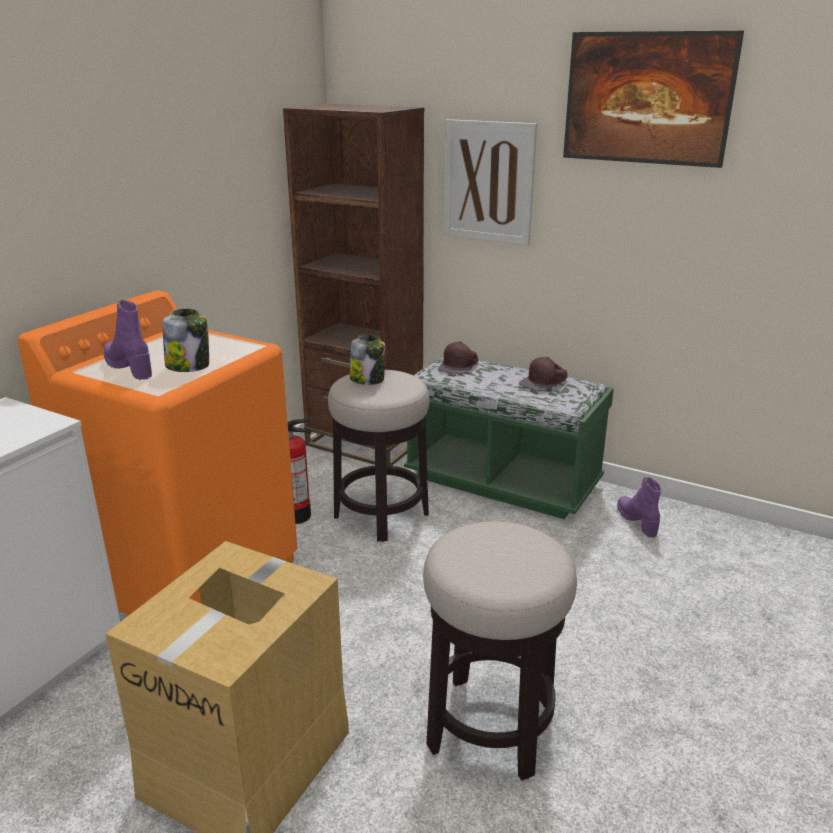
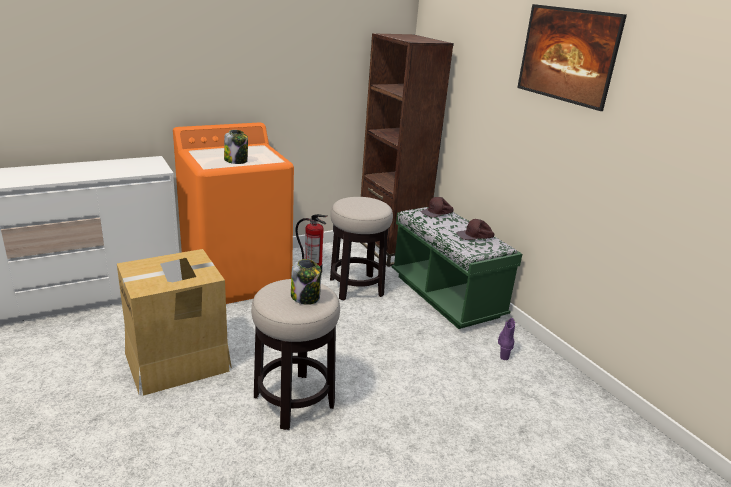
camera: 30 degrees right, 0 degrees up
purple boot [104,300,152,380] -> none
jar [350,334,385,385] -> jar moved to [291,259,321,305]
picture [444,119,537,246] -> none

